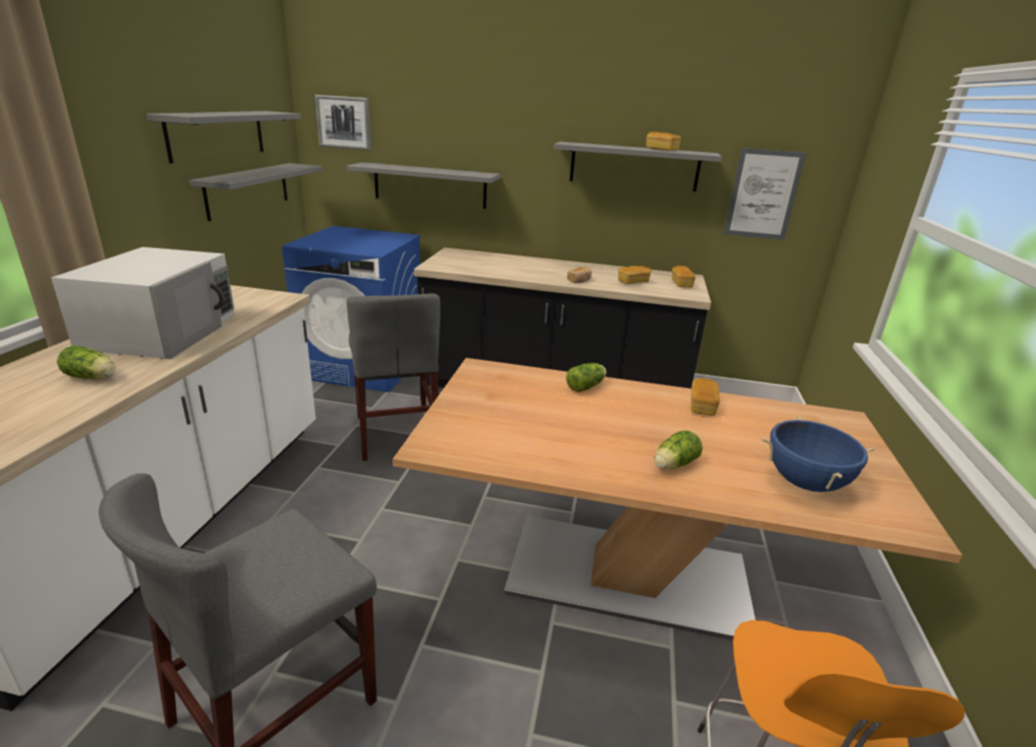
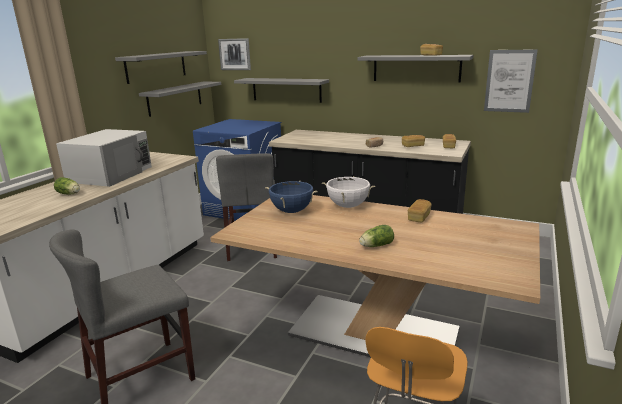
camera: 15 degrees right, 5 degrees down
lettuce [566,363,607,392] -> white cooking pot [322,176,375,208]
blue cooking pot [762,416,875,492] -> blue cooking pot moved to [265,181,318,213]

